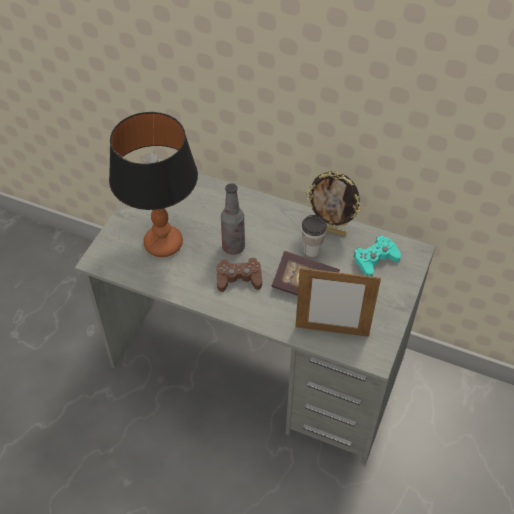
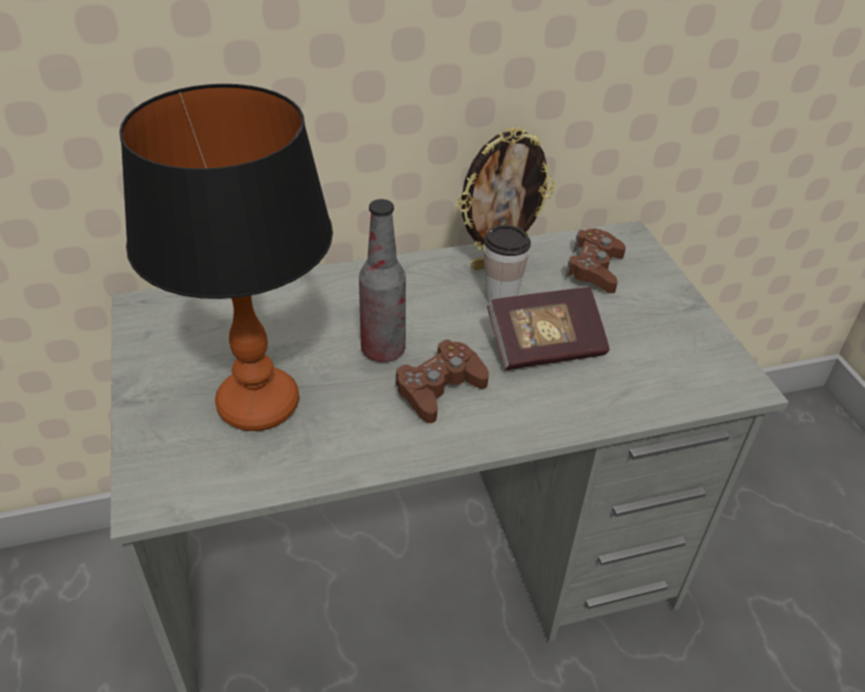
camera: 40 degrees left, 10 degrees down
picture frame [295,267,381,337] -> none
turquoise game controller [354,235,401,277] -> brown game controller [565,229,626,293]

